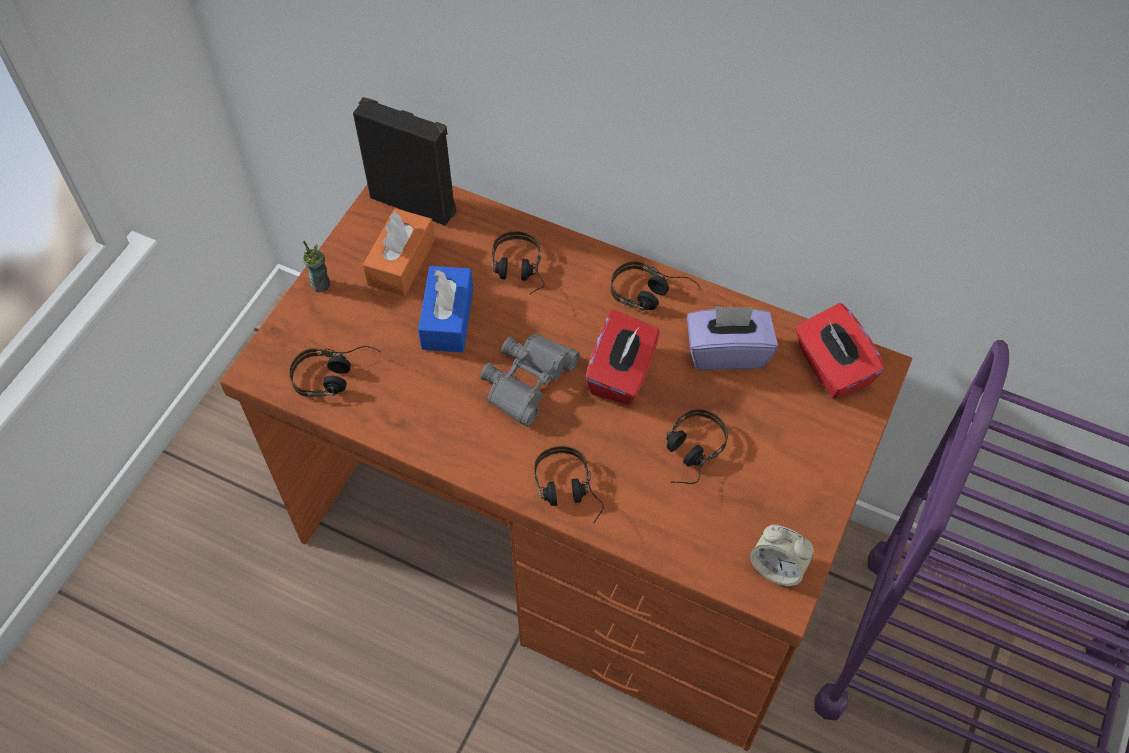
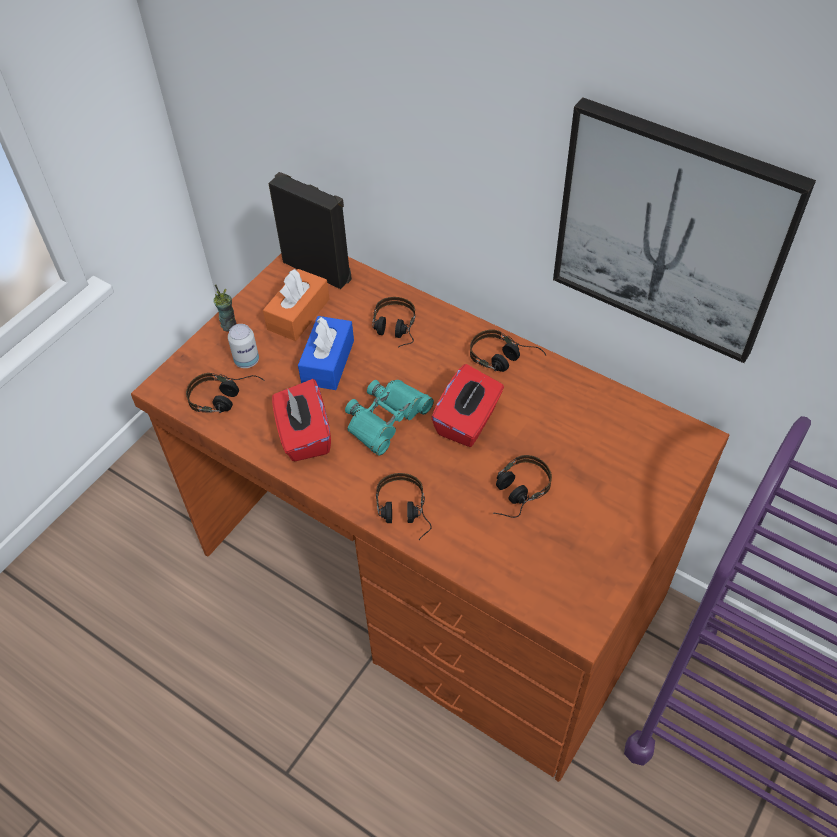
camera: 10 degrees right, 5 degrees down
grey binoculars [480,334,580,427] -> turquoise binoculars [345,380,434,456]
purple tissue box [687,306,778,370] -> none
alarm clock [750,524,814,586] -> none
red tissue box [795,303,885,399] -> red tissue box moved to [272,379,331,461]
none -> can [228,324,259,368]
none -> picture [553,97,816,363]

